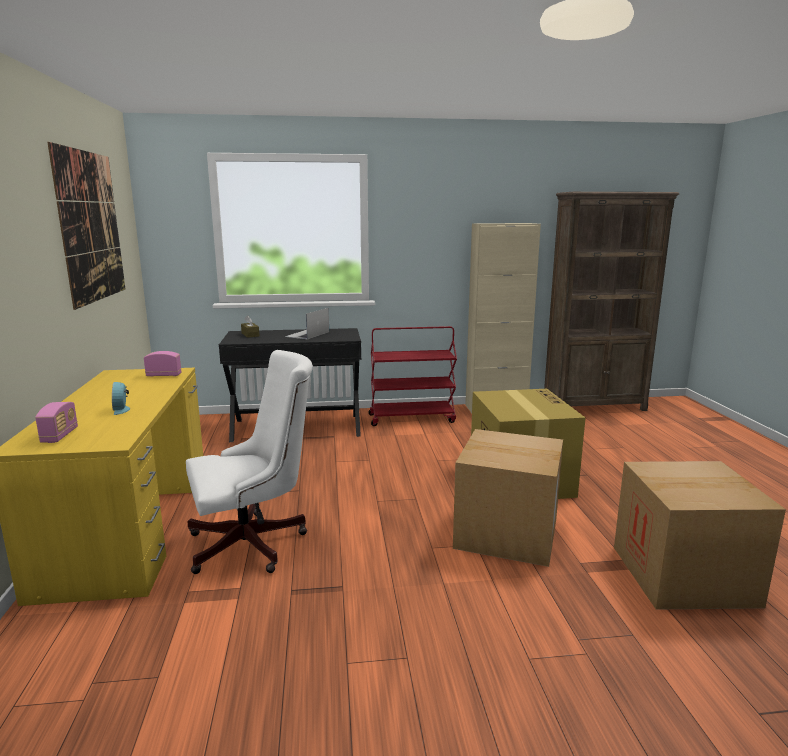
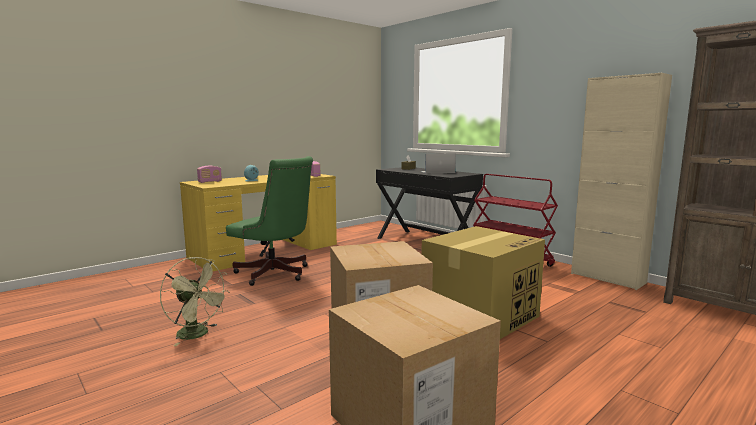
camera: 55 degrees right, 5 degrees down
picture [47,142,125,310] -> none
white office chair [186,350,313,574] -> green office chair [226,156,313,286]
none -> green fan [160,257,230,346]

